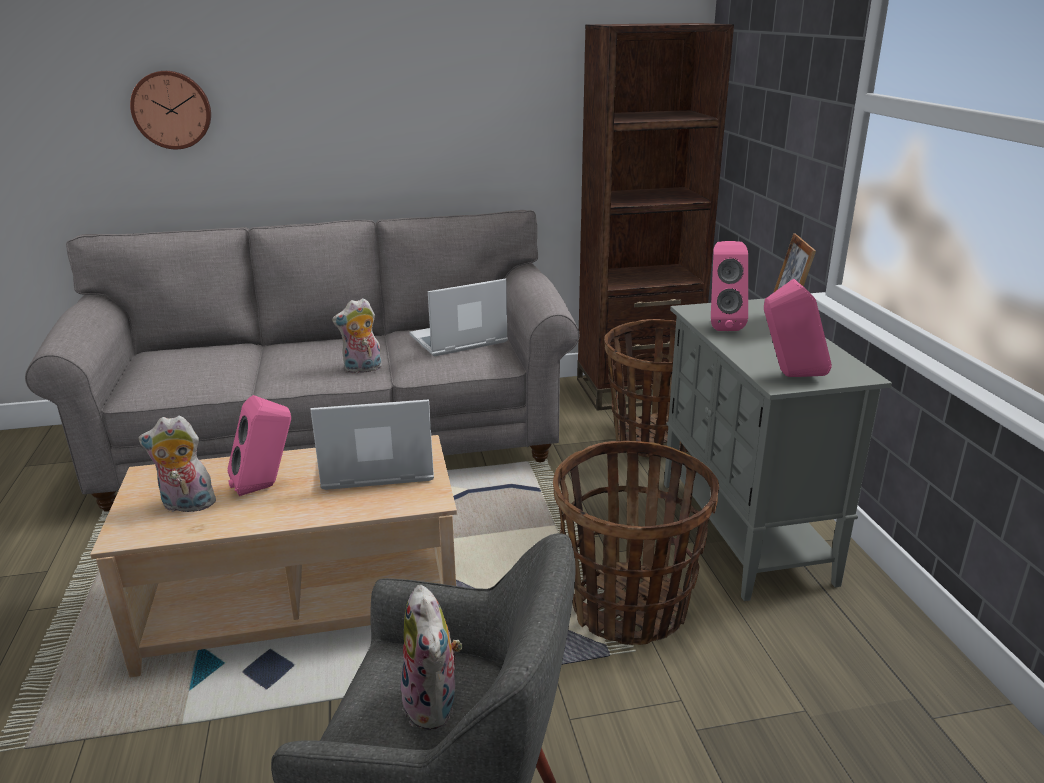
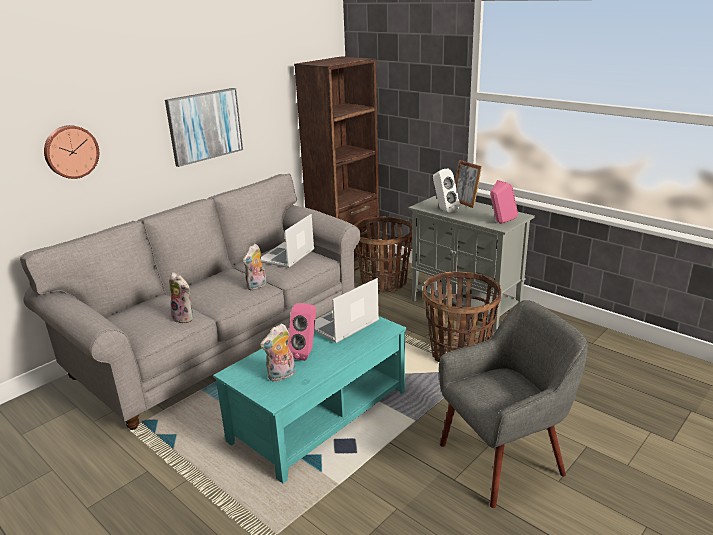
camera: 35 degrees left, 0 degrees up
beige coffee table [90,435,457,677] -> turquoise coffee table [213,310,406,483]
plush toy [400,585,462,730] -> plush toy moved to [169,272,193,324]
pink speaker [711,241,748,331] -> white speaker [433,169,460,213]
none -> picture [165,88,243,167]

